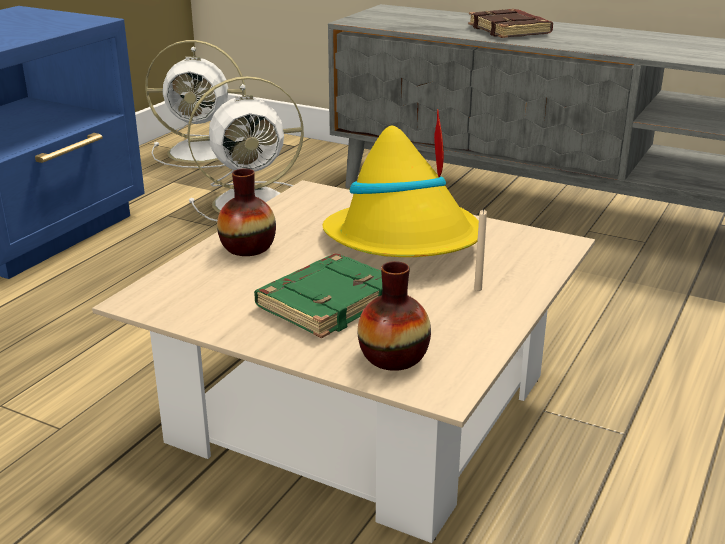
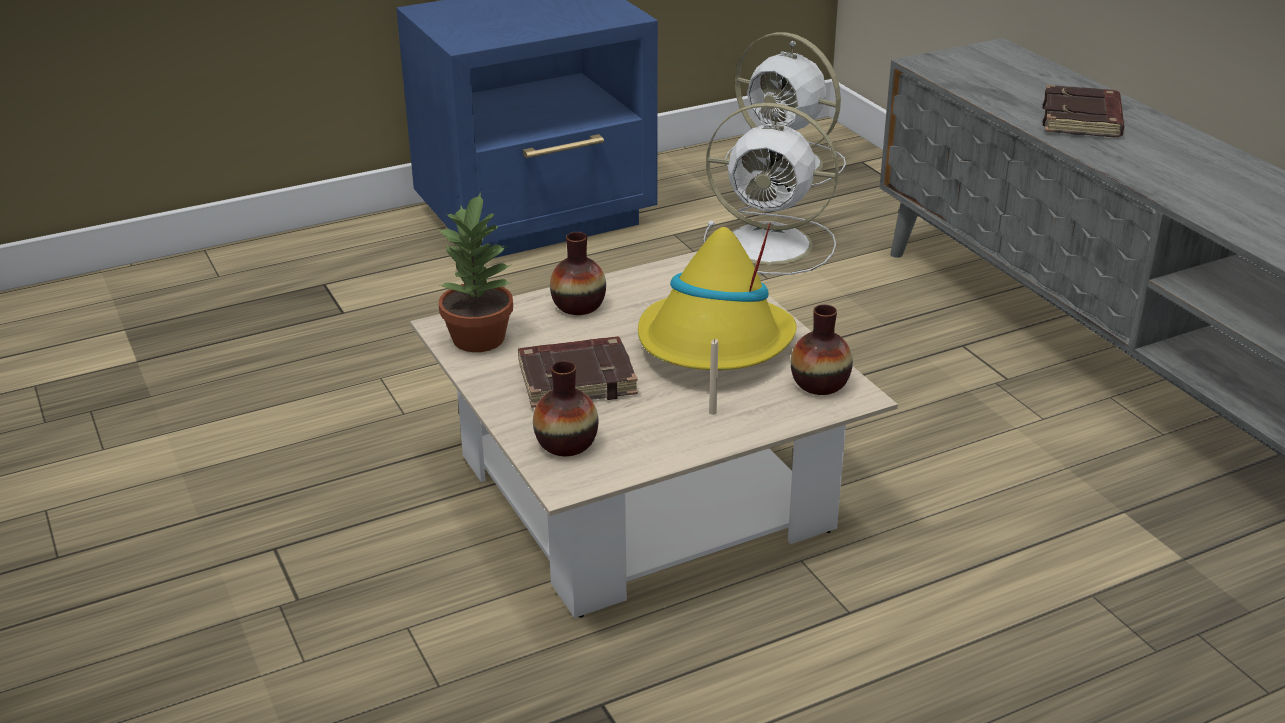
camera: 35 degrees right, 5 degrees up
green book [254,254,382,338] -> brown book [518,336,638,408]
none -> potted plant [437,192,513,352]
none -> vase [791,305,853,395]

